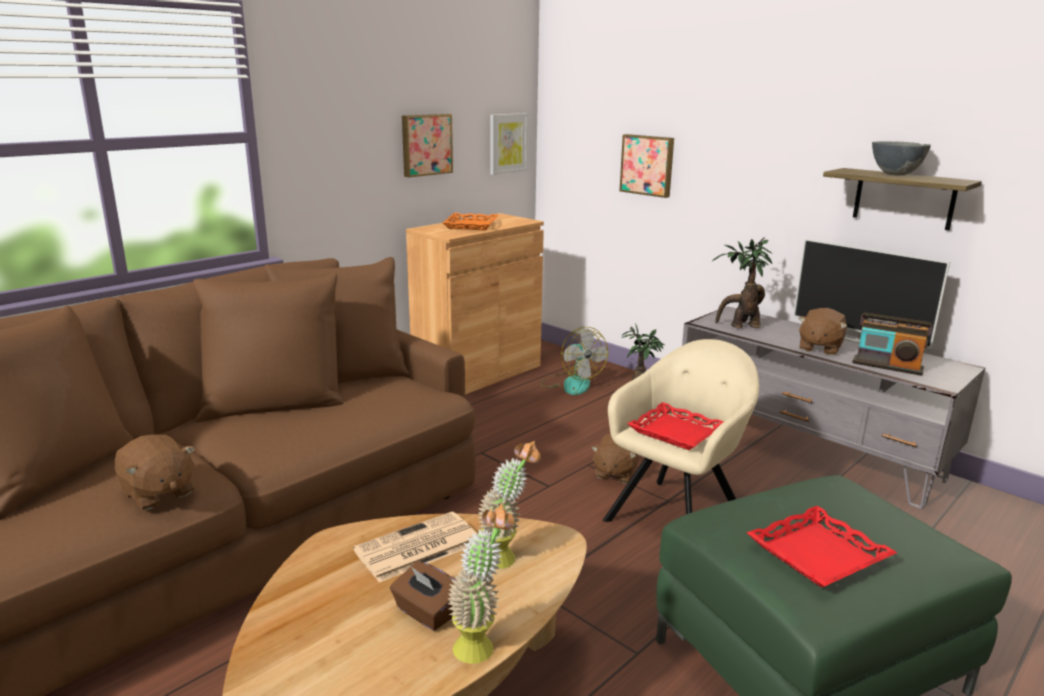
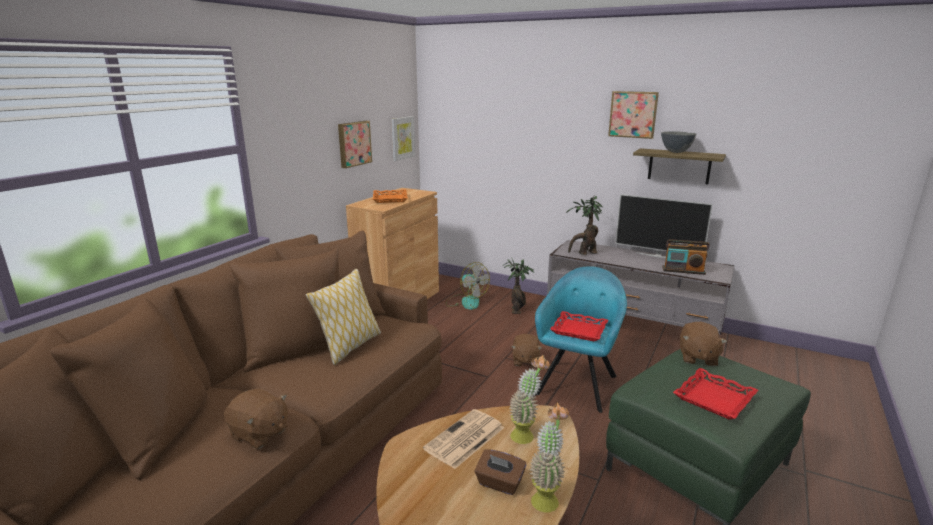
camera: 15 degrees left, 0 degrees up
beige armchair [603,339,759,522] -> turquoise armchair [535,266,627,413]
picture [620,134,674,198] -> picture moved to [608,91,659,139]
brown plush toy [798,308,847,356] -> brown plush toy moved to [680,322,727,366]
none -> pillow [306,269,381,365]

